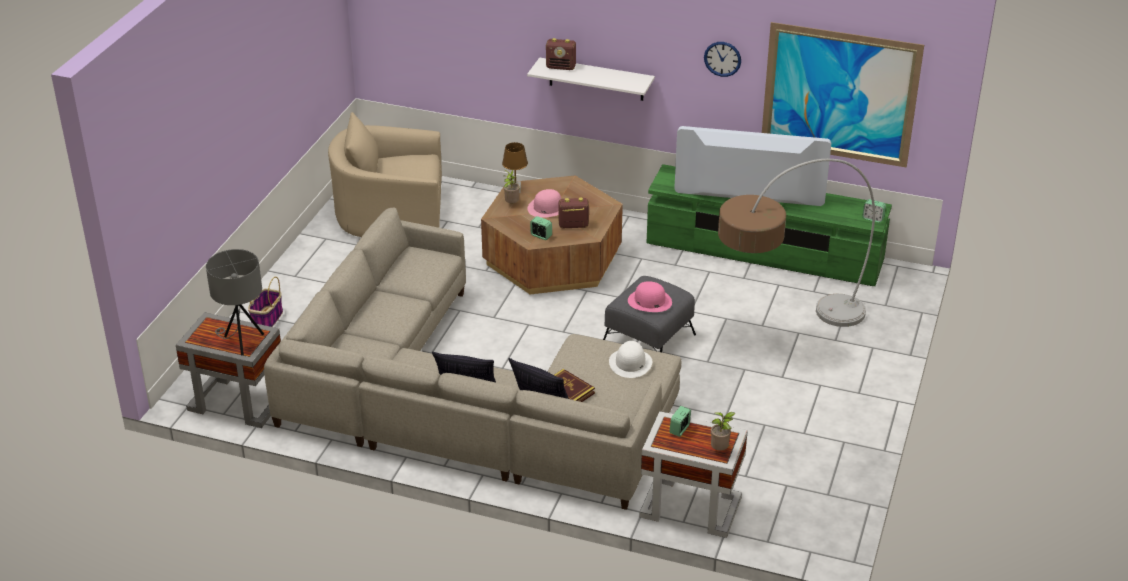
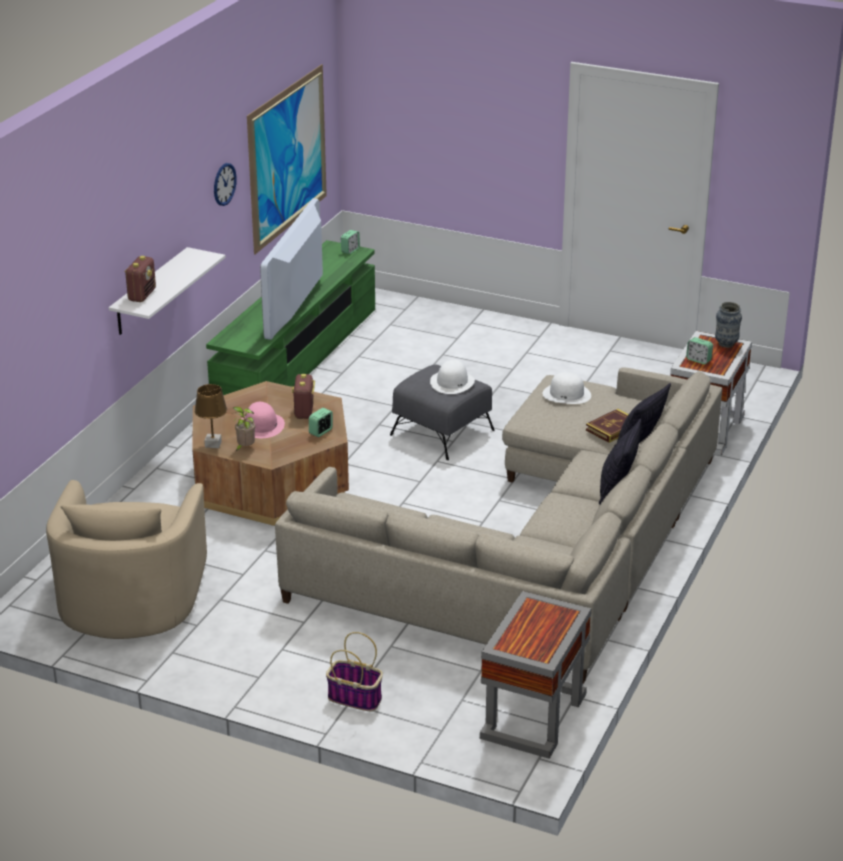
camera: 85 degrees left, 5 degrees down
grey table lamp [206,249,264,355] -> none
pink hat [628,281,672,312] -> white hat [430,360,475,394]
potted plant [711,412,736,451] -> vase [715,302,742,348]
floor lamp [718,159,875,327] -> none

